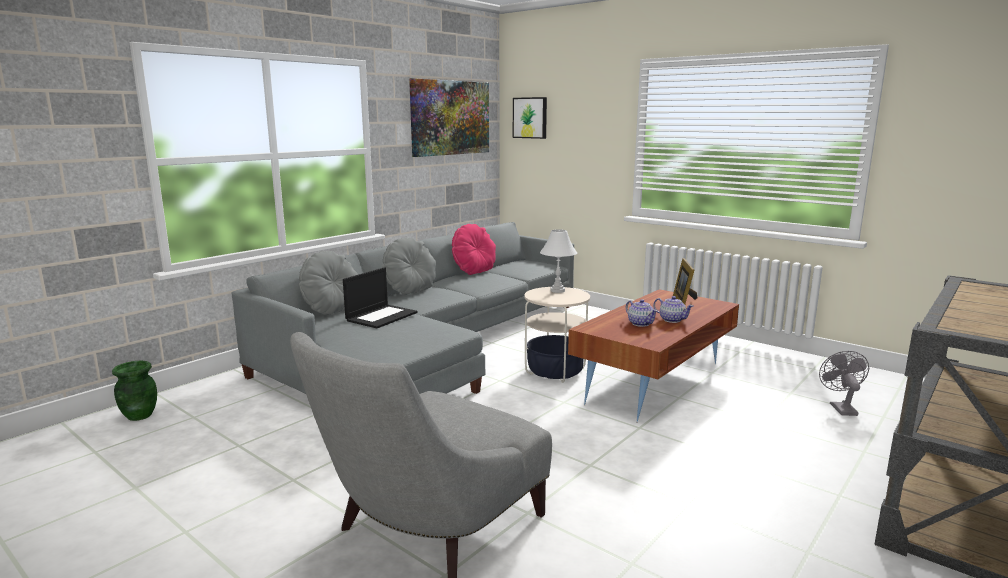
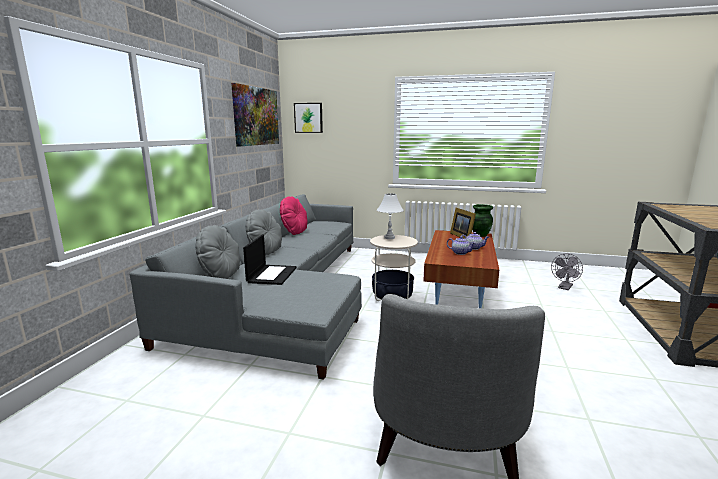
camera: 25 degrees left, 0 degrees up
green vase [112,361,157,421] -> green vase moved to [472,204,493,237]
grey fan [819,351,869,416] -> grey fan turned 120 degrees counterclockwise [551,253,583,290]

